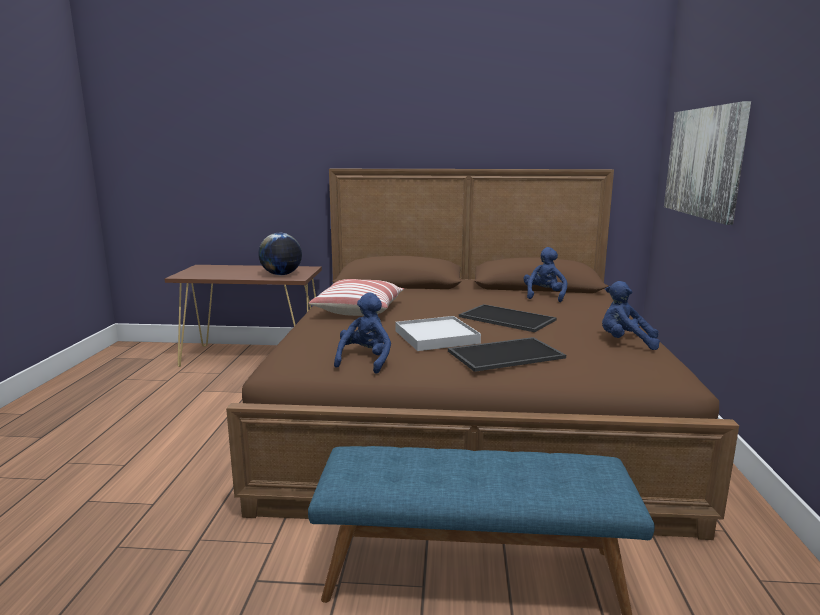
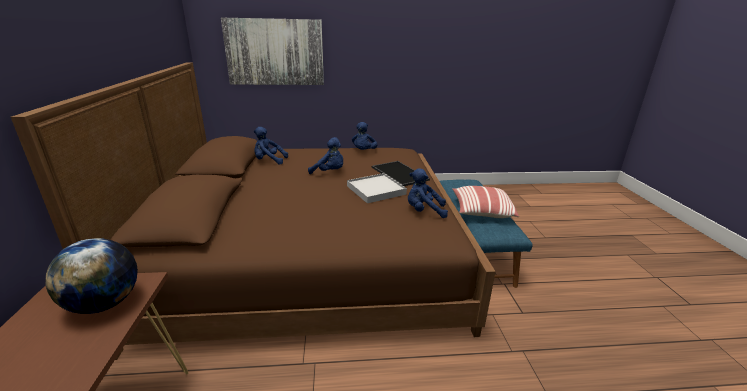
camera: 100 degrees left, 10 degrees up
pillow [309,279,405,316] -> pillow moved to [452,186,519,218]
tray [459,304,557,332] -> blue plush toy [308,137,343,174]

